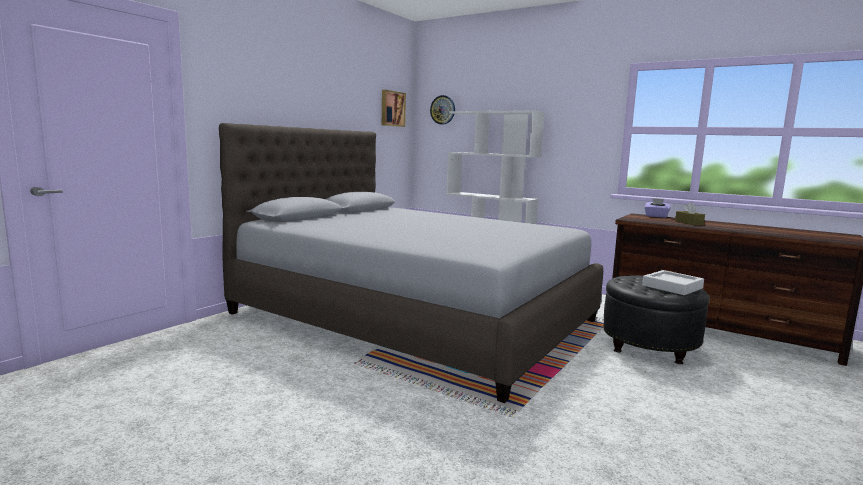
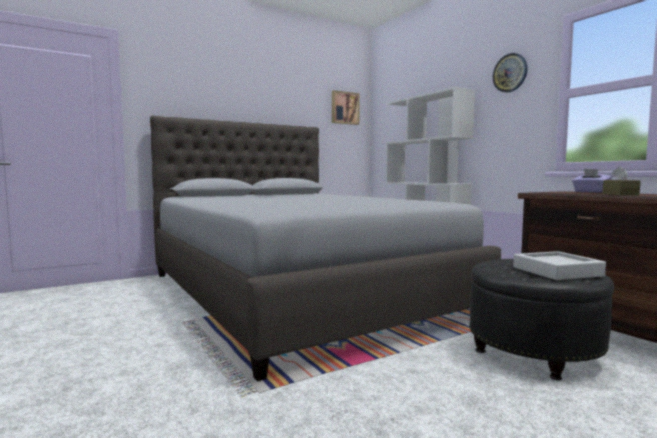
camera: 25 degrees right, 5 degrees down
wall clock [430,95,455,125] -> wall clock moved to [493,53,527,92]

